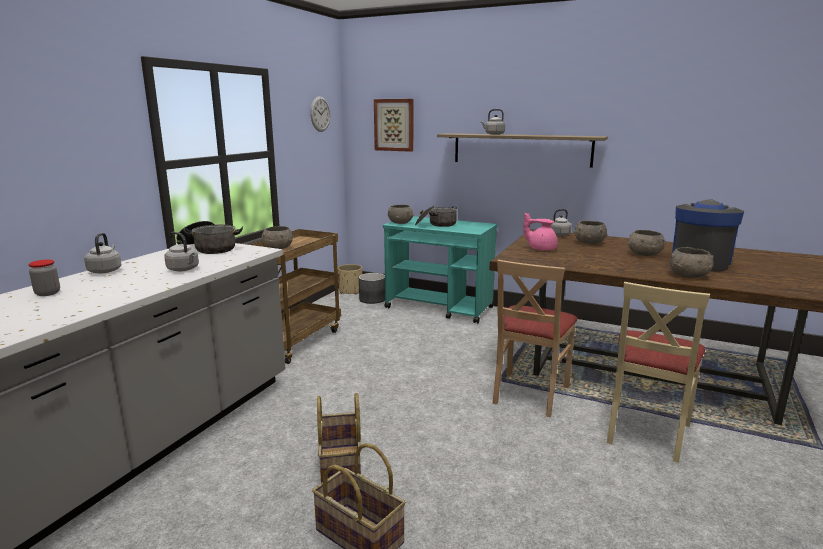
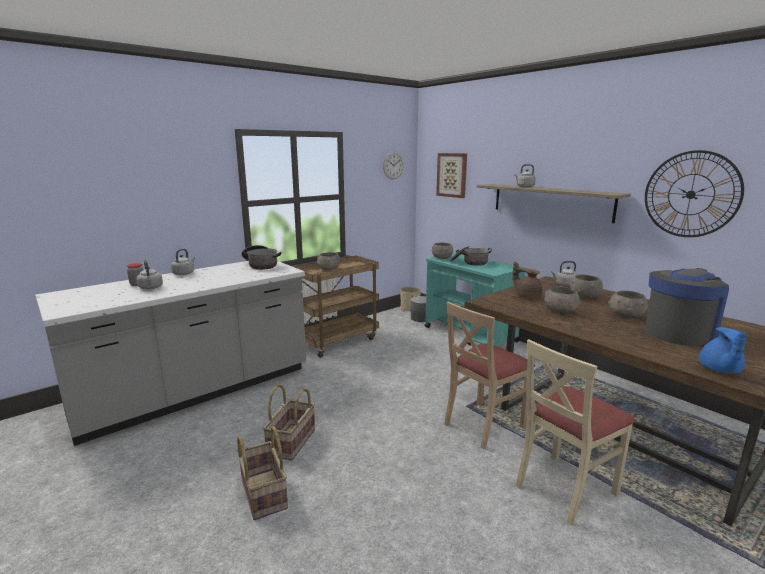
camera: 25 degrees right, 0 degrees up
grey kettle [164,232,199,271] -> grey kettle moved to [136,260,163,290]
pink teapot [523,213,557,251] -> brown teapot [512,261,542,299]
grey bowl [670,247,713,278] -> grey bowl moved to [544,287,580,313]
none -> wall clock [645,150,744,237]
none -> blue teapot [699,327,747,374]

